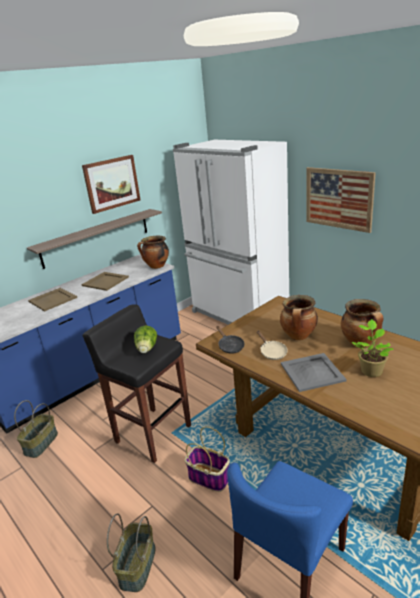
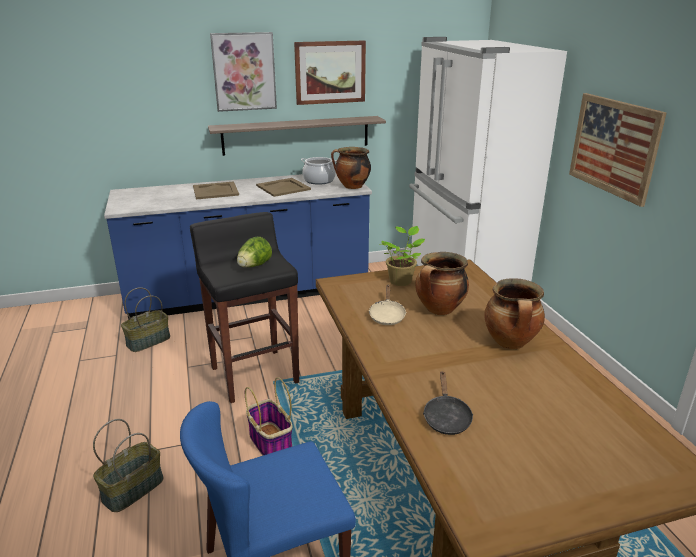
camera: 25 degrees right, 0 degrees up
black frying pan [216,326,244,354] -> black frying pan moved to [423,371,474,435]
grey tray [281,353,347,392] -> none
potted plant [352,319,394,377] -> potted plant moved to [380,226,425,286]
none -> picture [210,32,277,112]
none -> cooking pot [301,157,337,185]

